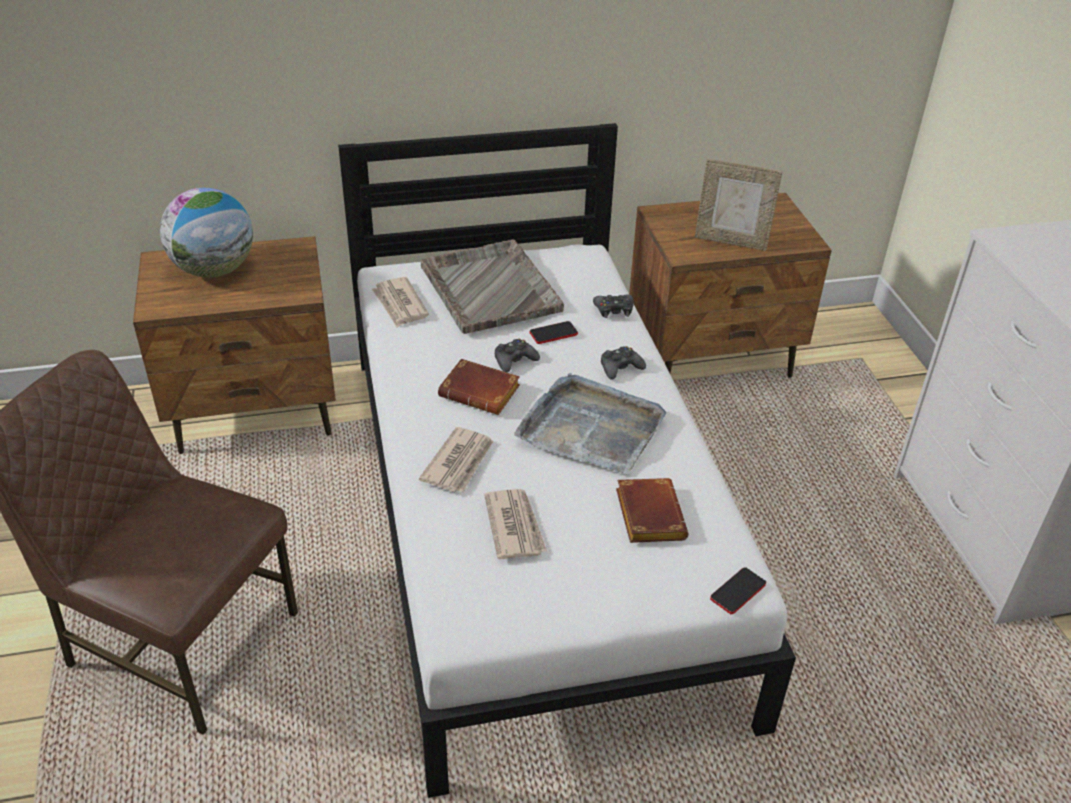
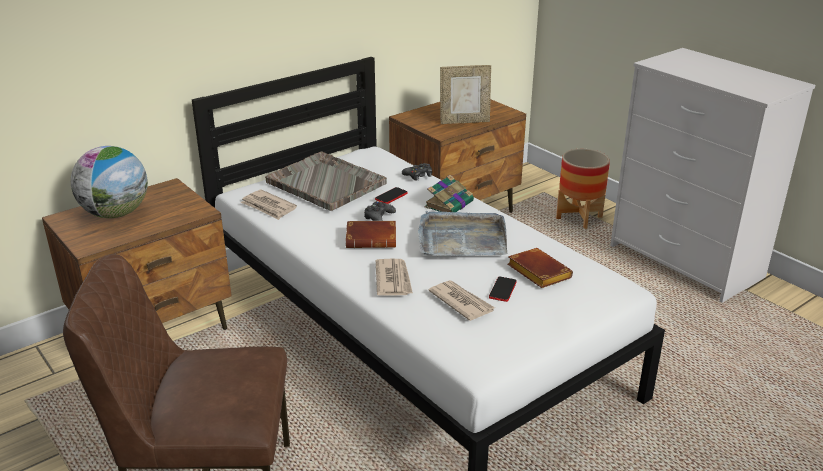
camera: 25 degrees left, 10 degrees down
black game controller [601,346,646,380] -> book [425,175,474,212]
phone [710,567,766,614] -> phone moved to [489,276,517,302]
none -> planter [556,149,610,229]

